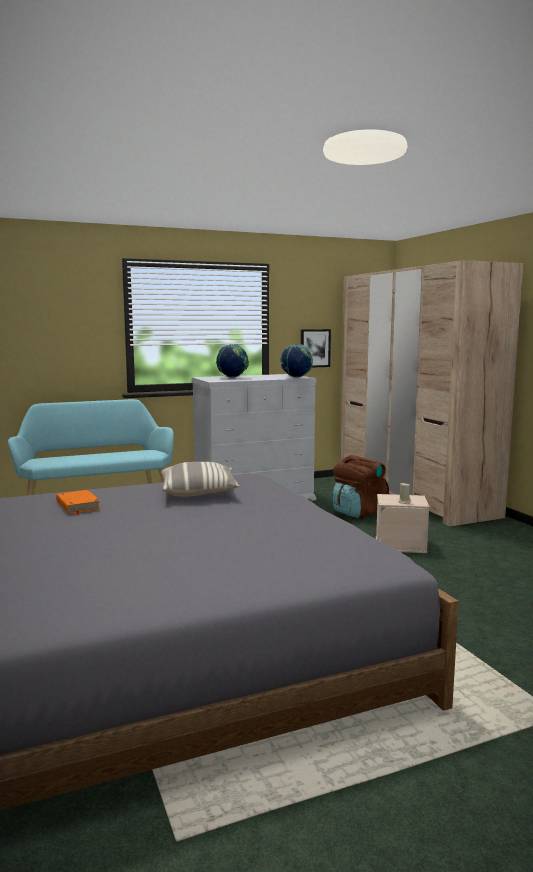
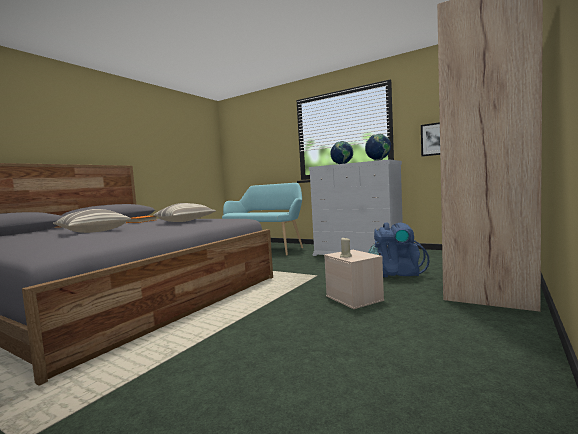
camera: 55 degrees right, 5 degrees down
brown backpack [333,455,389,519] -> blue backpack [368,223,430,277]
none -> pillow [53,209,131,233]

